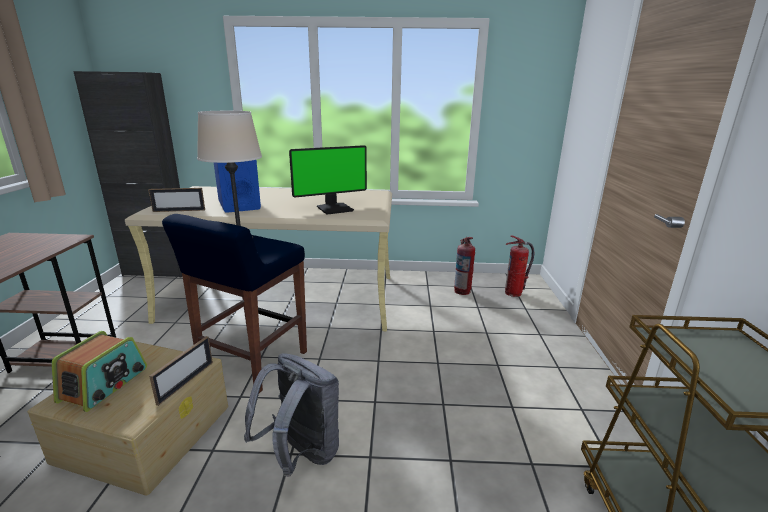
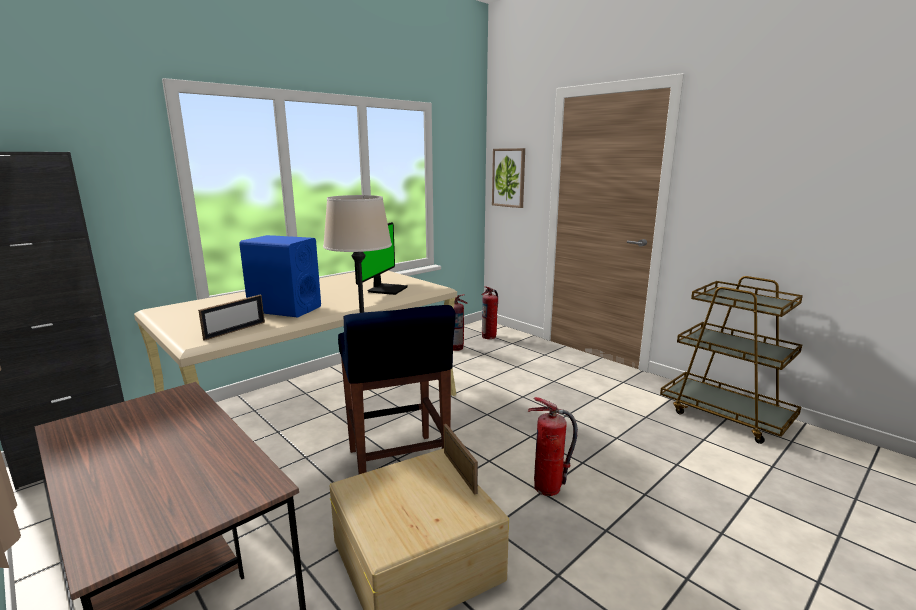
camera: 45 degrees left, 5 degrees down
radio [52,331,147,412] -> none
grey backpack [244,353,339,477] -> fire extinguisher [528,397,578,496]
none -> picture [492,148,525,208]

